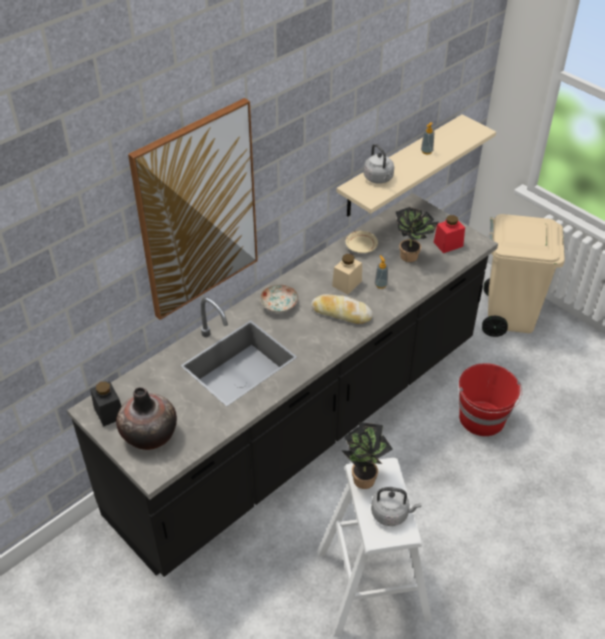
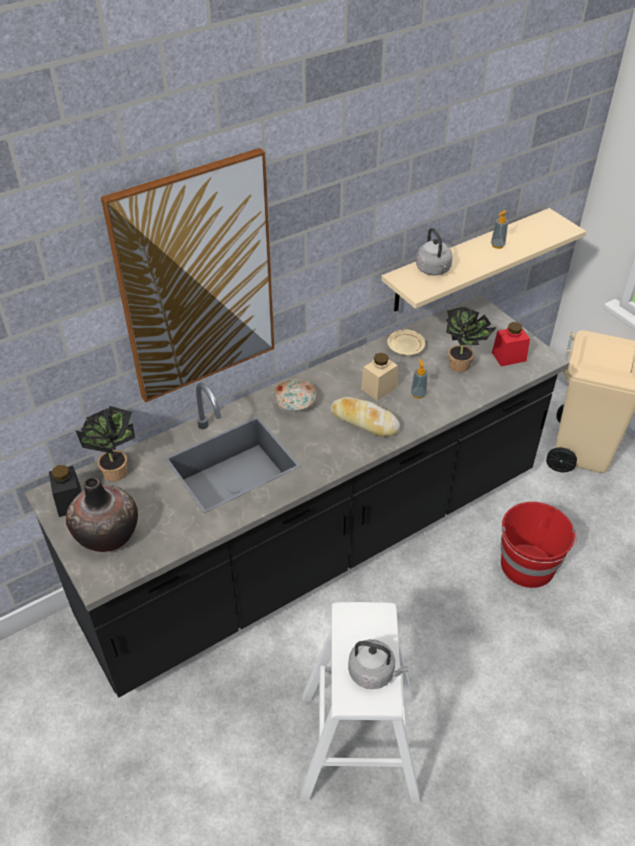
camera: 10 degrees right, 0 degrees up
potted plant [342,422,393,489] -> potted plant moved to [75,406,135,482]

